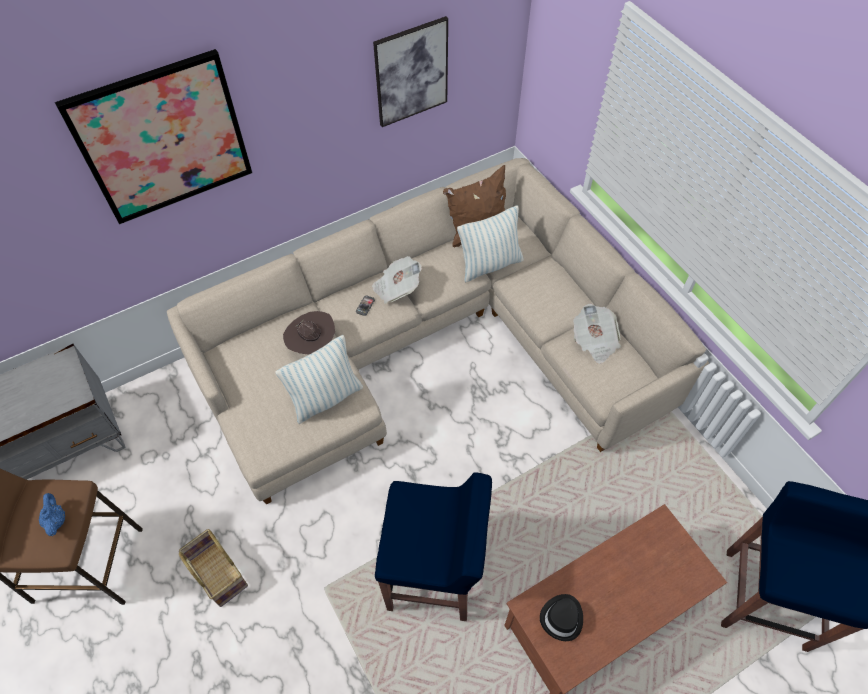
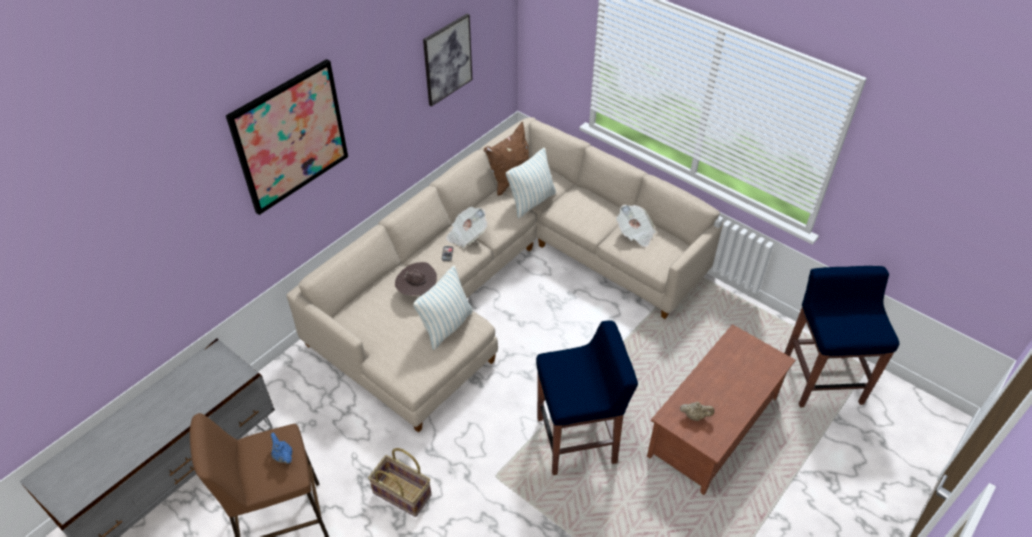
camera: 20 degrees left, 10 degrees down
black hat [540,594,583,641] -> beige teapot [680,402,714,421]

